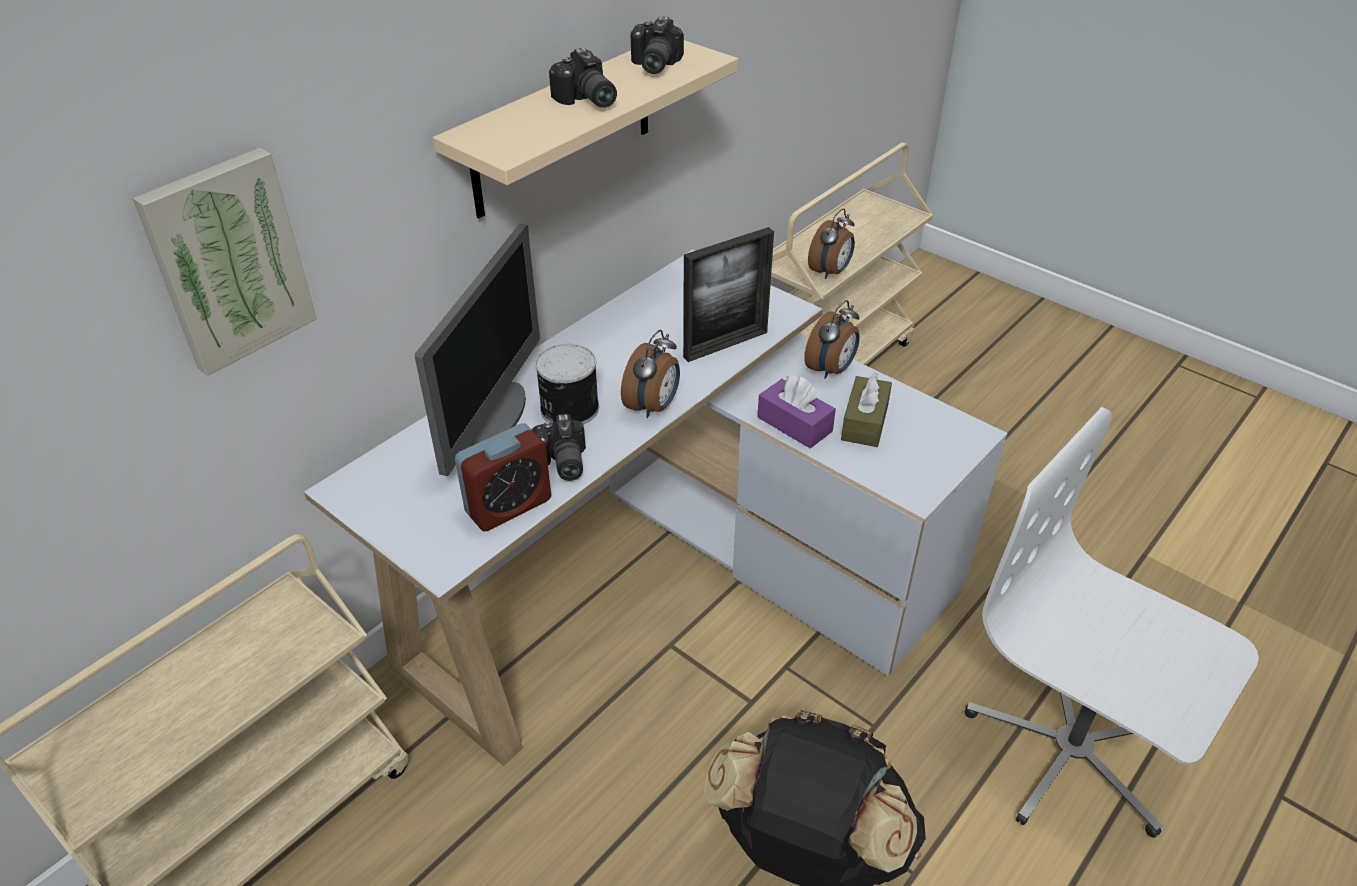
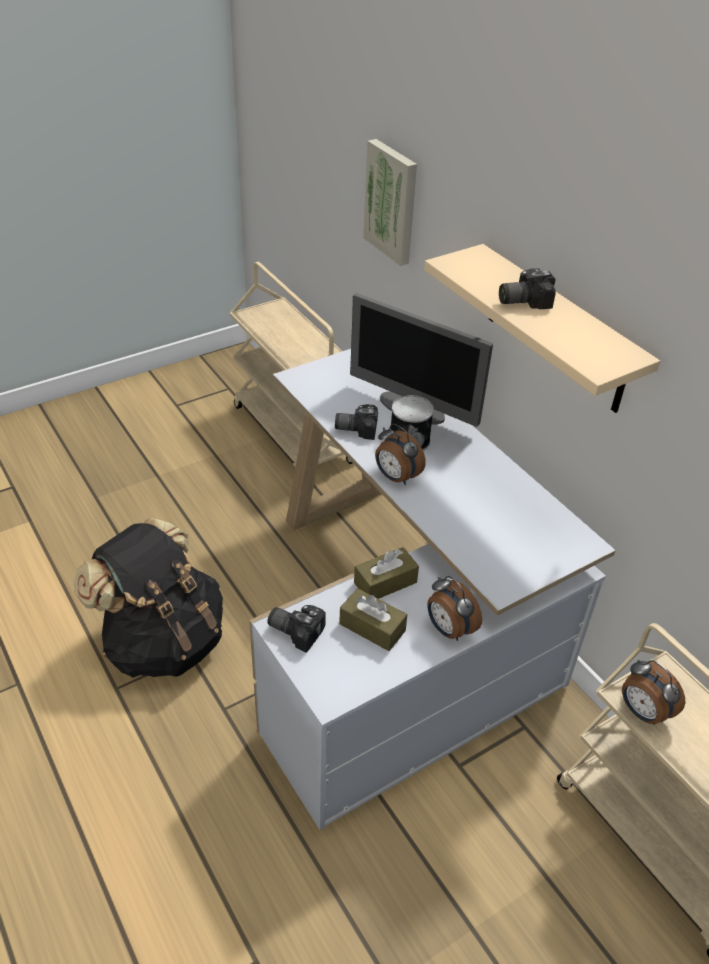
camera: 105 degrees right, 0 degrees up
alarm clock [455,423,551,532] -> none
camera [631,16,684,74] -> camera moved to [267,605,326,653]
picture frame [683,227,774,362] -> none
purple tissue box [757,376,836,448] -> brown tissue box [354,547,419,599]
white office chair [965,407,1258,838] -> none

